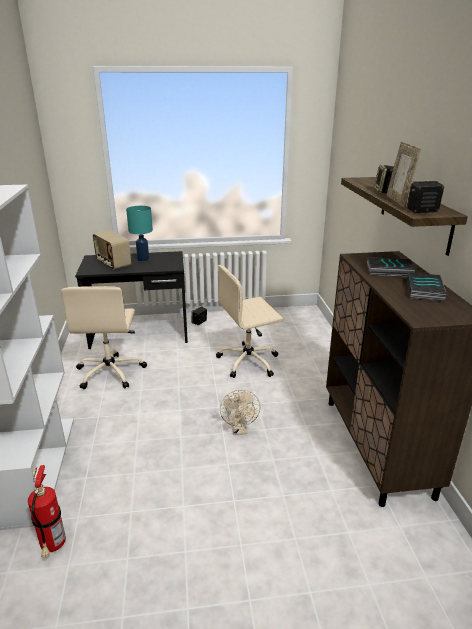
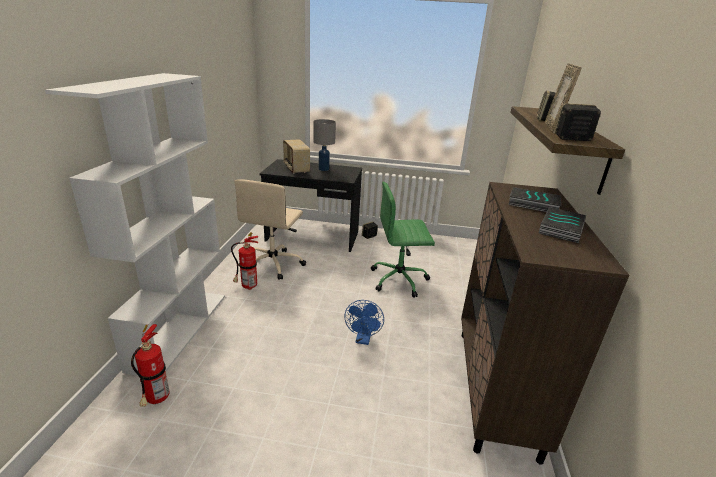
camera: 15 degrees right, 0 degrees up
turquoise table lamp [126,206,153,262] -> grey table lamp [313,119,336,171]
beige office chair [216,265,283,378] -> green office chair [371,182,435,298]
beige fan [220,390,261,435] -> blue fan [344,300,384,345]
none -> fire extinguisher [231,232,258,290]

